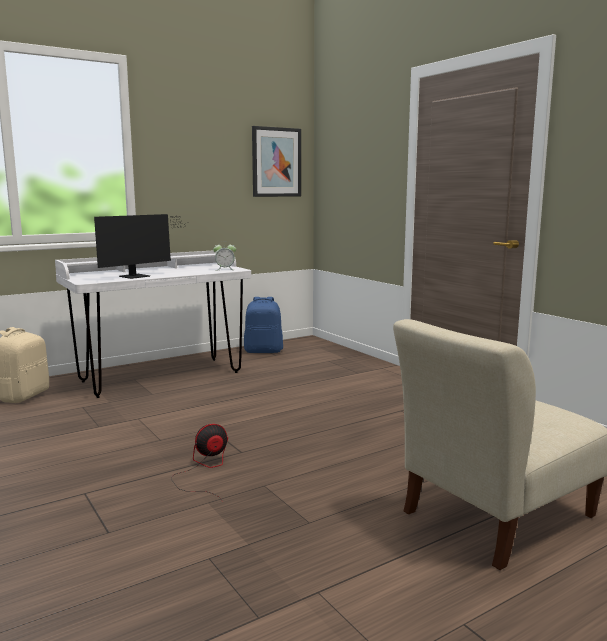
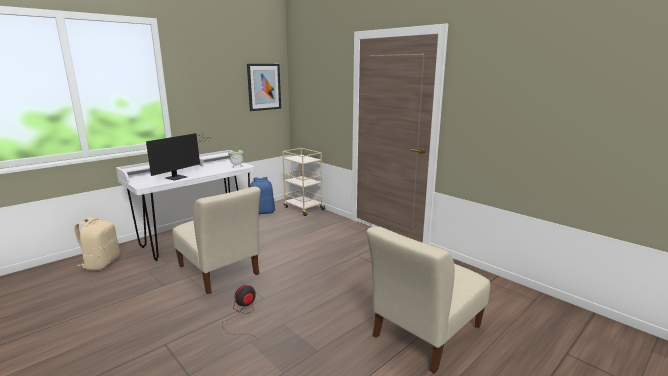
camera: 10 degrees left, 5 degrees up
none -> beige chair [172,187,261,294]
none -> beige cart [282,148,326,216]

